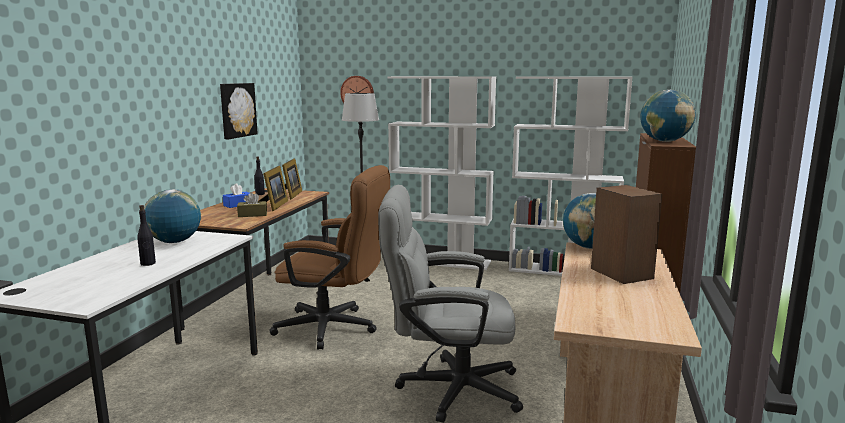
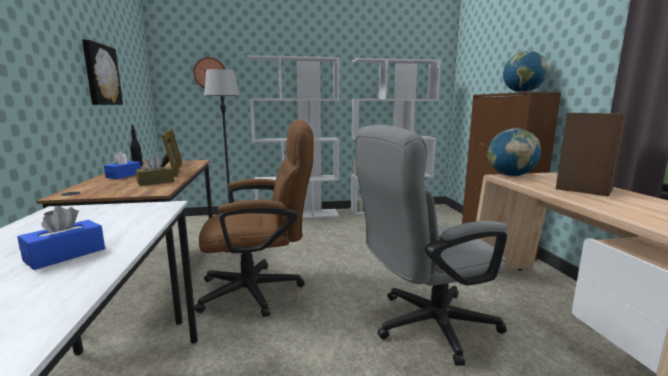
camera: 25 degrees left, 0 degrees up
black bottle [137,205,156,266] -> blue tissue box [17,206,105,270]
globe [144,189,201,243] -> none

